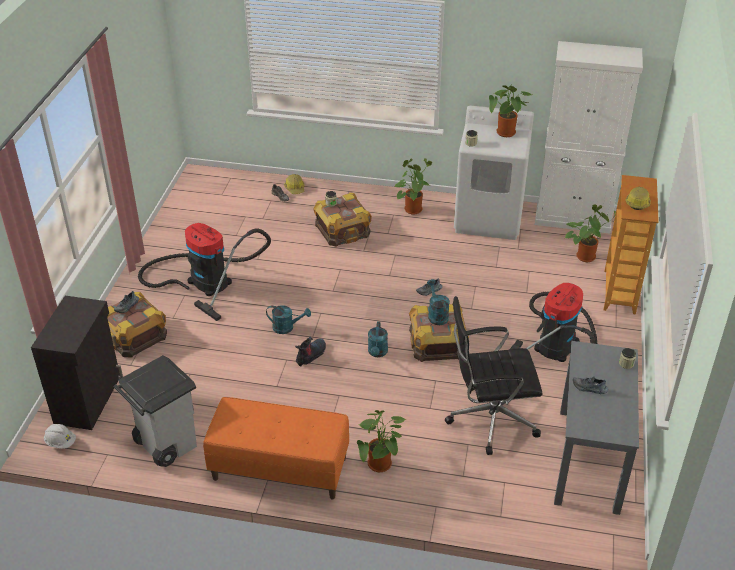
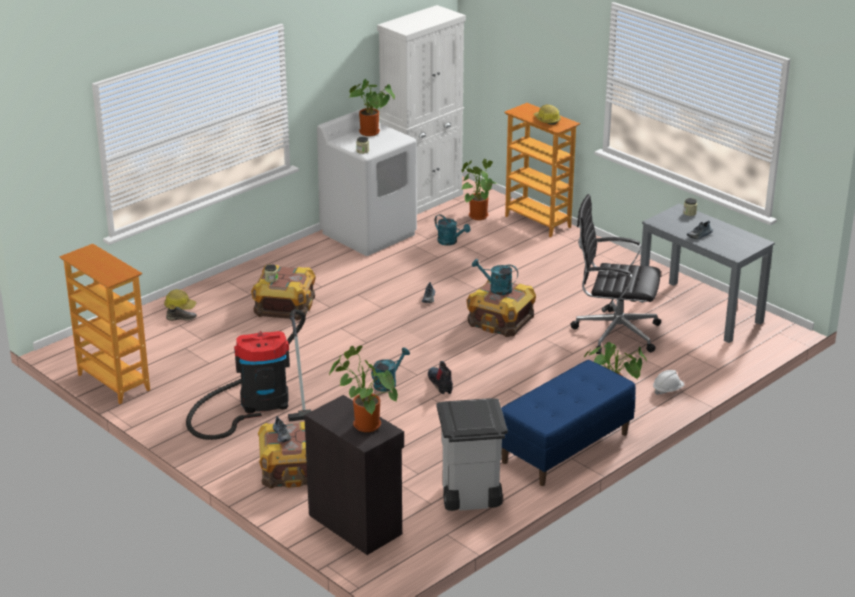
camera: 55 degrees left, 10 degrees down
white hard hat [44,424,76,449] -> white hard hat moved to [653,370,684,395]
orange bench [203,397,349,499] -> blue bench [501,360,636,486]
turquoise watering can [368,321,388,357] -> turquoise watering can moved to [435,214,470,246]
potted plant [394,158,432,215] -> potted plant moved to [329,346,398,432]
black office chair [445,296,543,455] -> black office chair turned 75 degrees clockwise [571,194,661,354]
vacuum cleaner [510,283,598,362] -> none
none -> bookcase [59,244,150,404]

